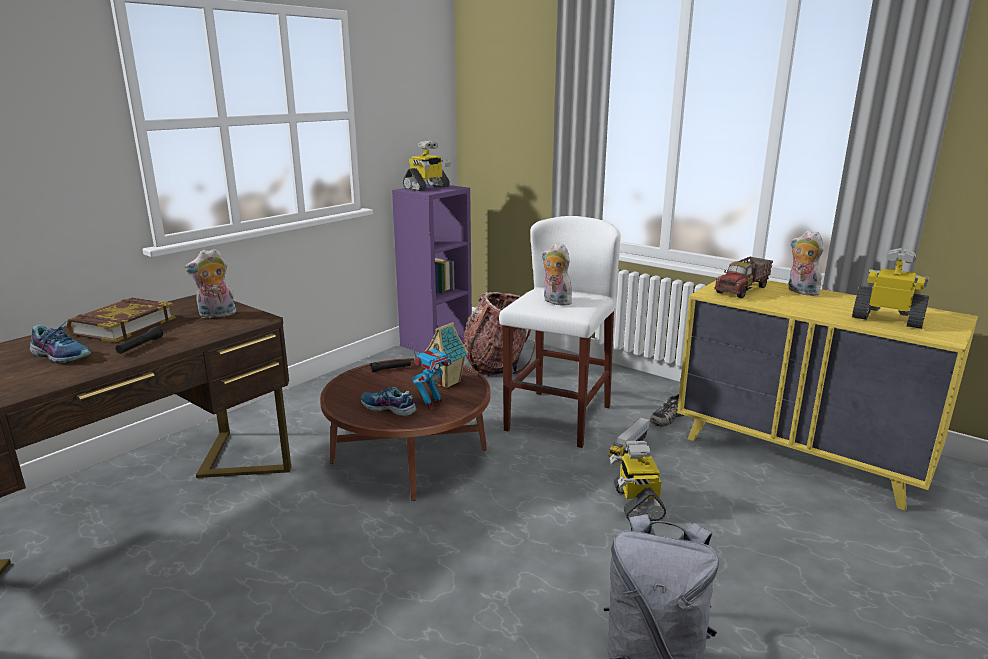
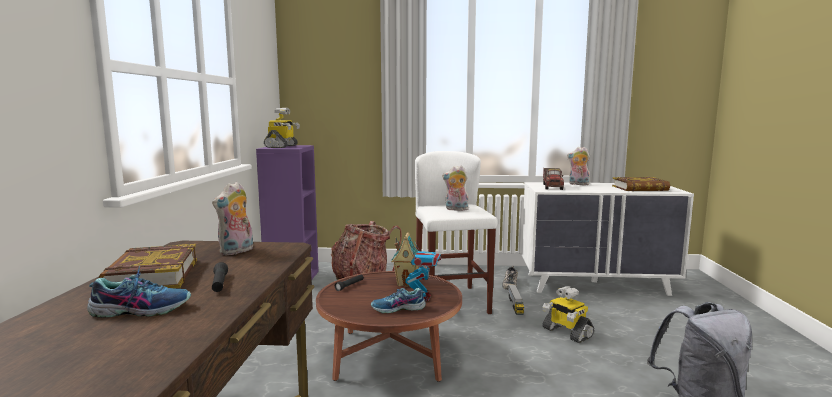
camera: 35 degrees left, 10 degrees down
yellow dresser [677,280,978,511] -> white dresser [522,182,694,296]
toy robot [852,248,929,329] -> book [612,177,670,191]

